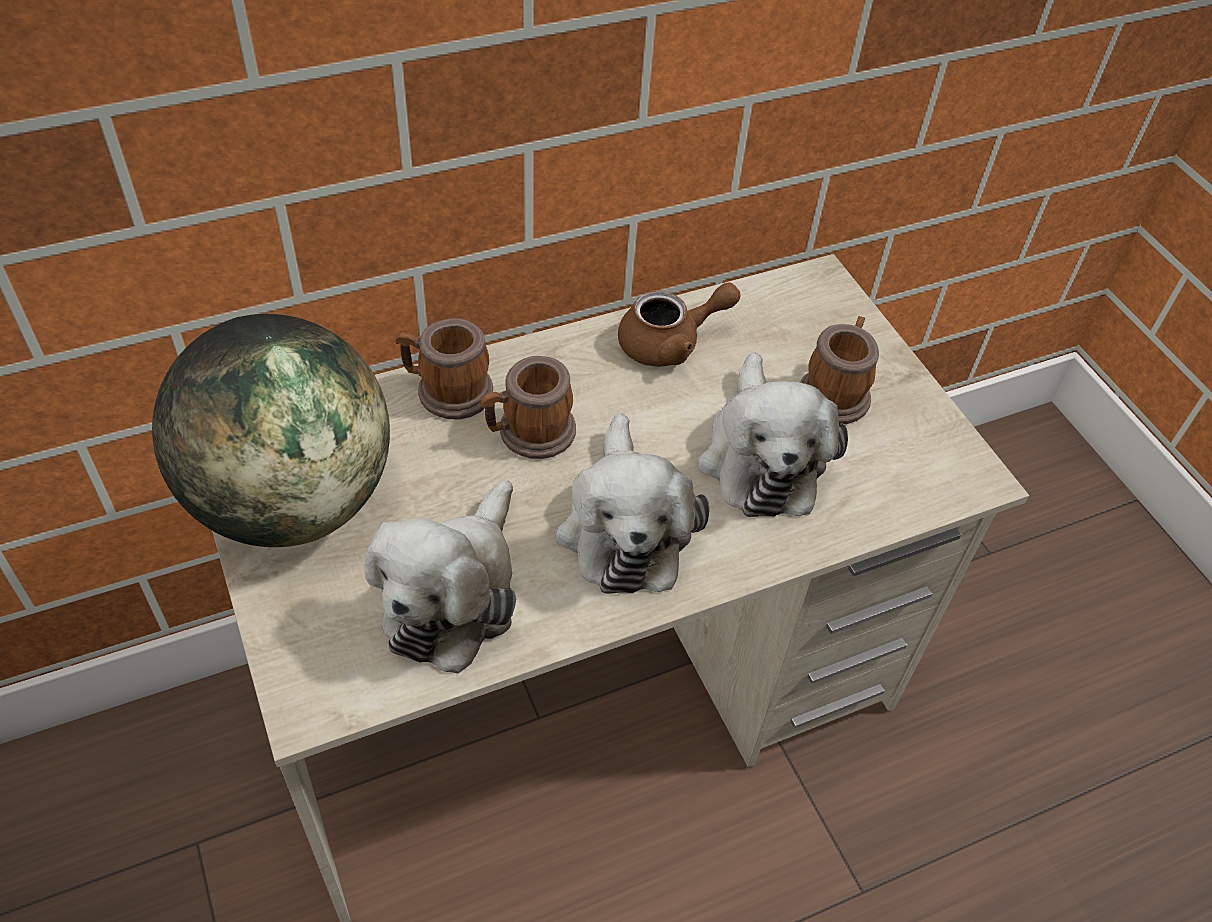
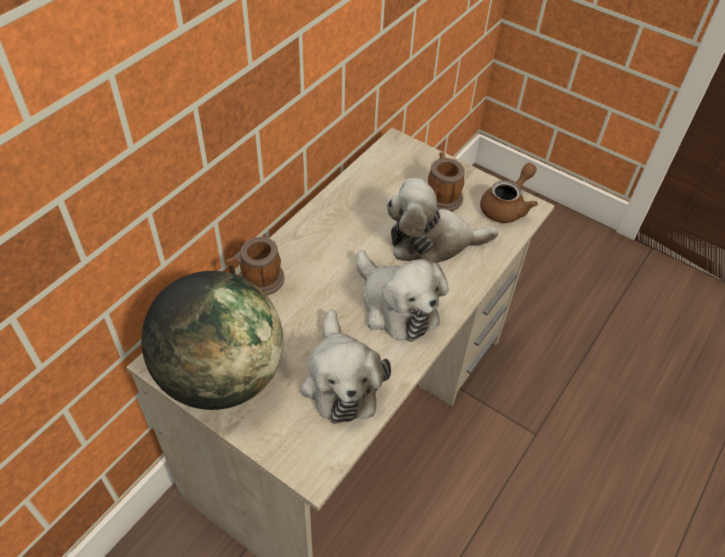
camera: 30 degrees left, 0 degrees up
mug [481,356,576,459] -> none
brown teapot [618,283,741,367] -> brown teapot moved to [480,163,538,223]
plush toy [697,352,848,517] -> plush toy turned 120 degrees clockwise [386,178,499,263]

